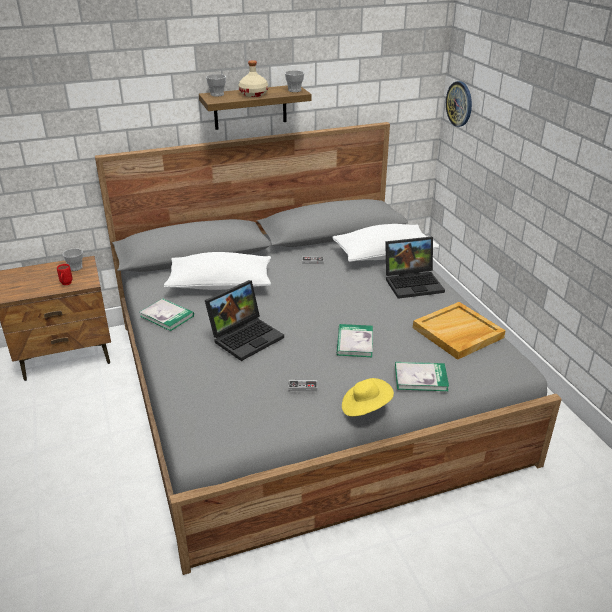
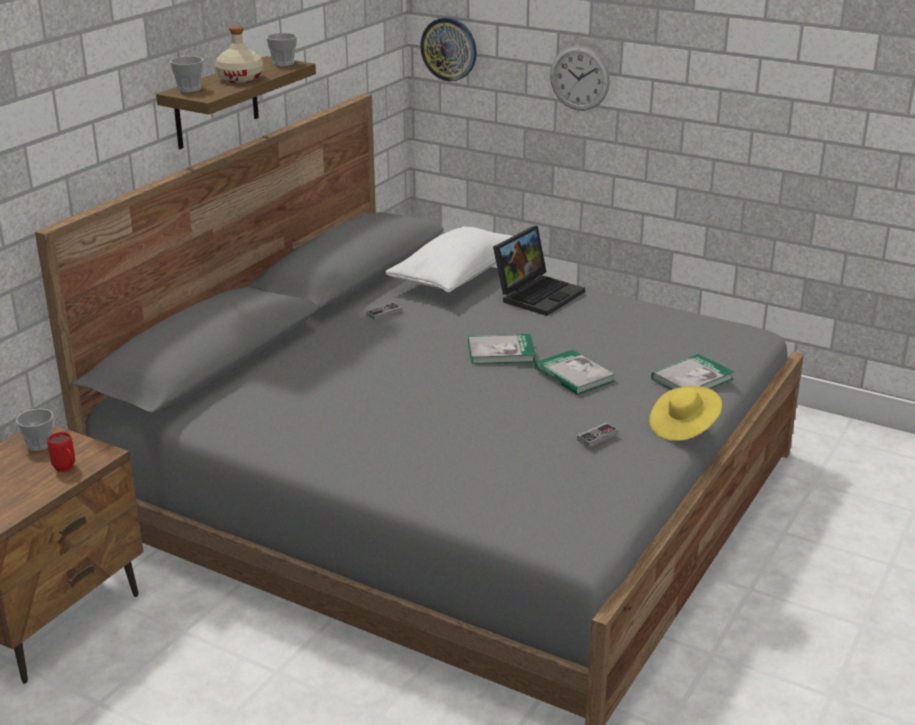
camera: 40 degrees left, 5 degrees down
book [140,298,194,331] -> book moved to [468,334,536,364]
white pillow [164,252,271,290] -> none
laptop [205,280,284,361] -> none
beige tray [413,302,506,360] -> none
none -> wall clock [550,46,610,111]

